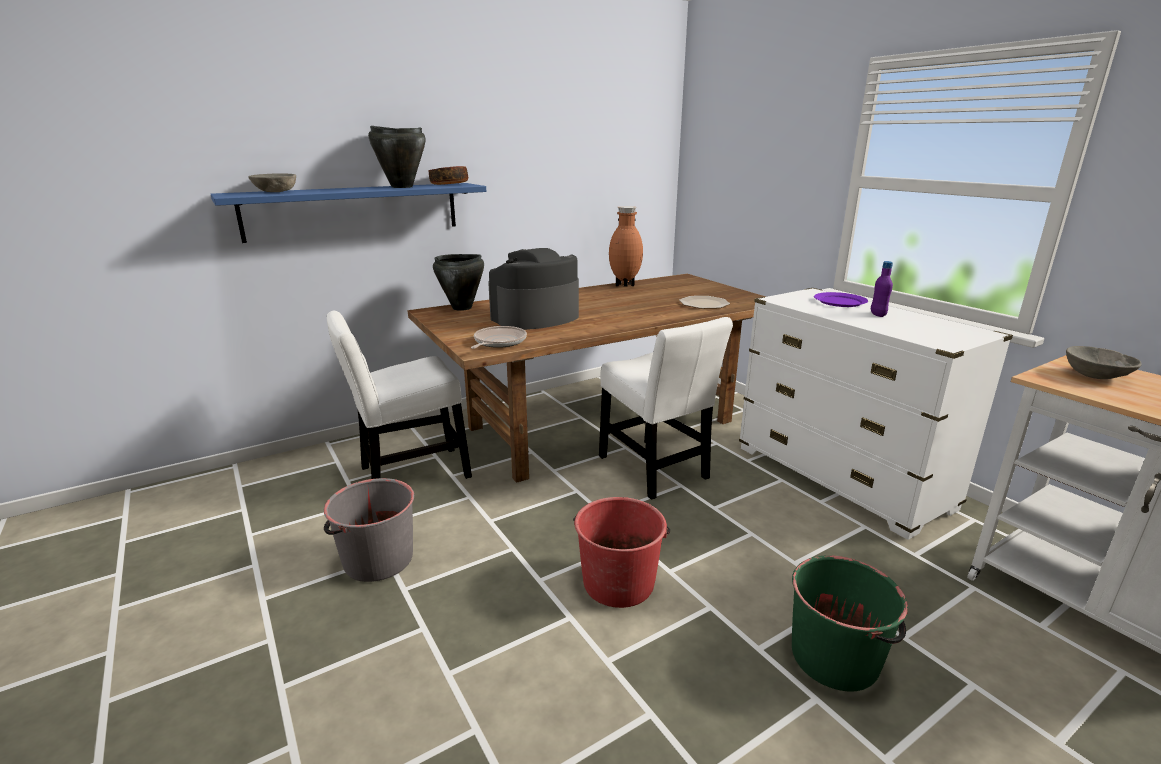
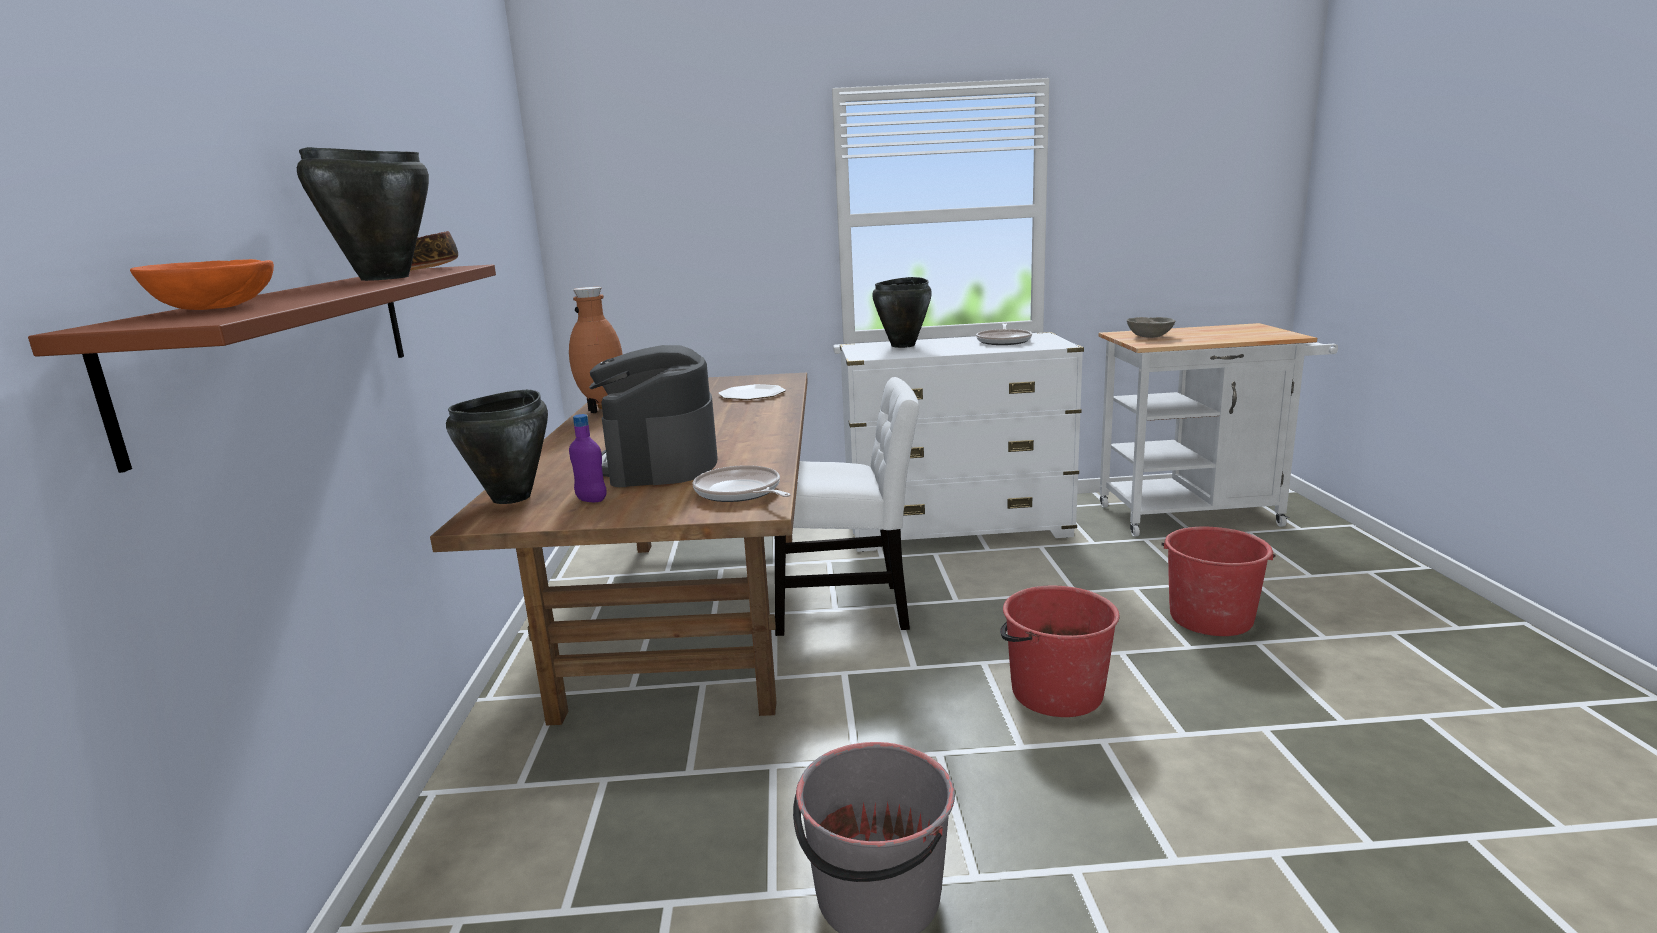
camera: 60 degrees left, 5 degrees down
blue shelf [211,183,486,243] -> brown shelf [28,265,496,473]
grey bowl [248,173,296,192] -> orange bowl [130,259,274,310]
white chair [327,311,472,479] -> none
green bucket [792,555,908,691] -> red bucket [1161,527,1275,636]
purple plate [814,292,868,307] -> black cooking pot [872,277,932,348]
purple bottle [871,261,893,317] -> purple bottle moved to [569,414,607,502]
none -> frying pan [976,323,1032,345]

